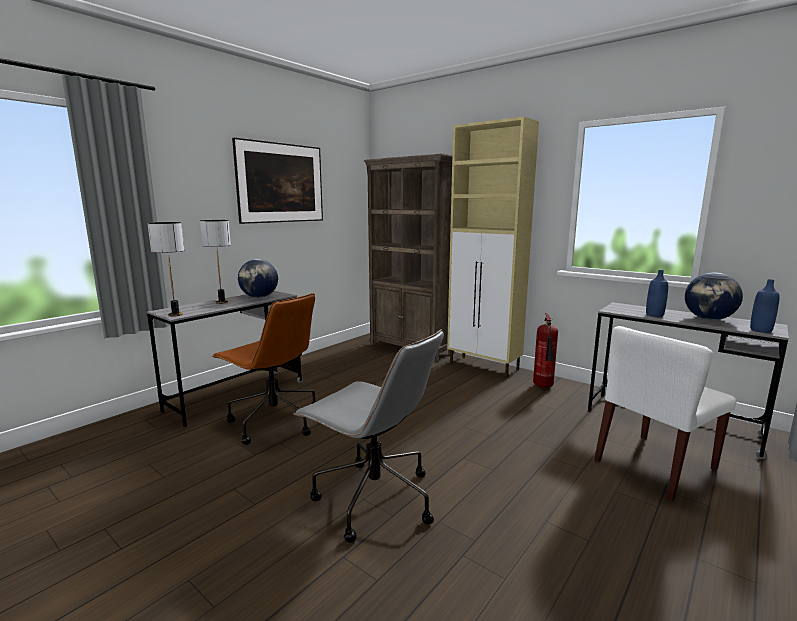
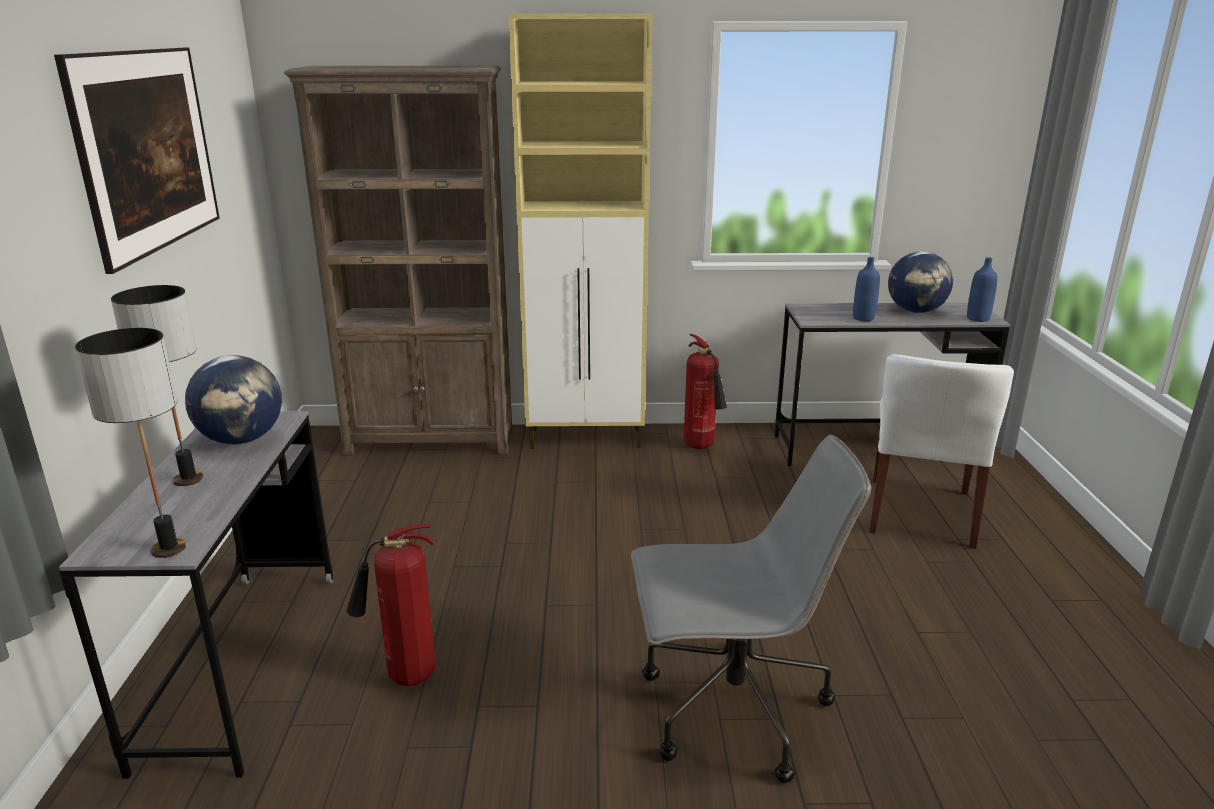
camera: 40 degrees left, 10 degrees up
brown office chair [212,293,316,445] -> fire extinguisher [347,524,436,686]

